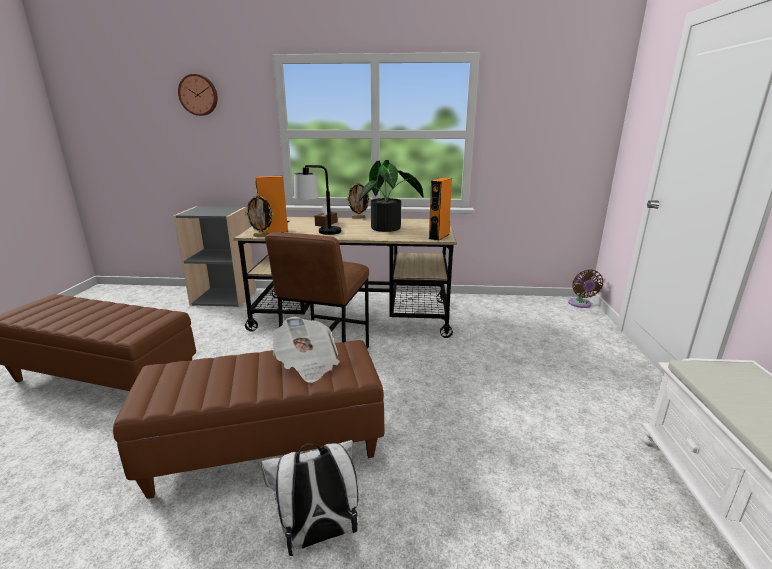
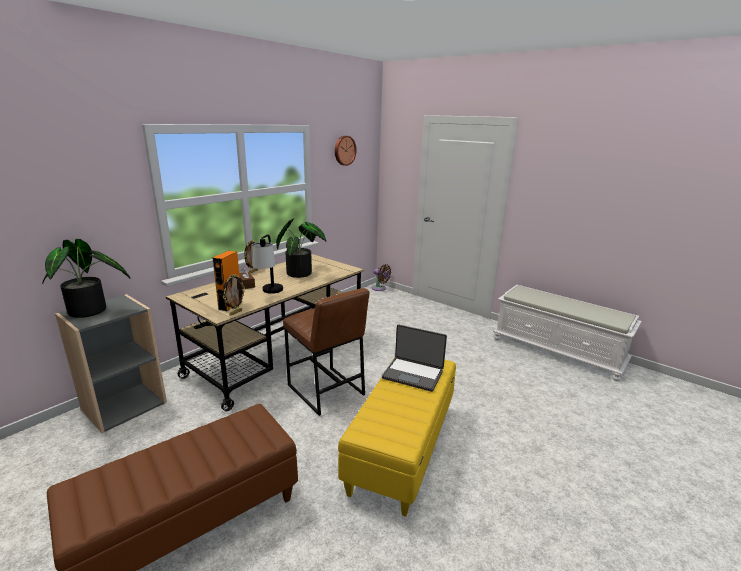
camera: 55 degrees left, 0 degrees up
brown ottoman [113,340,384,499] -> yellow ottoman [338,357,456,517]
wall clock [178,74,218,116] -> wall clock moved to [335,136,356,166]
white backpack [261,440,358,556] -> none
newspaper [272,317,340,383] -> laptop [382,324,447,392]
orange speaker [429,178,452,241] -> none
none -> potted plant [42,239,131,318]

